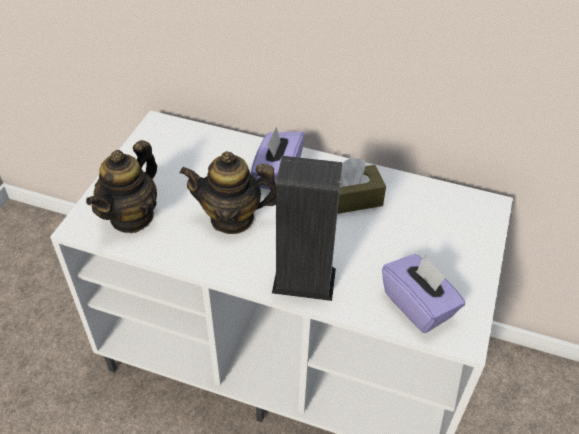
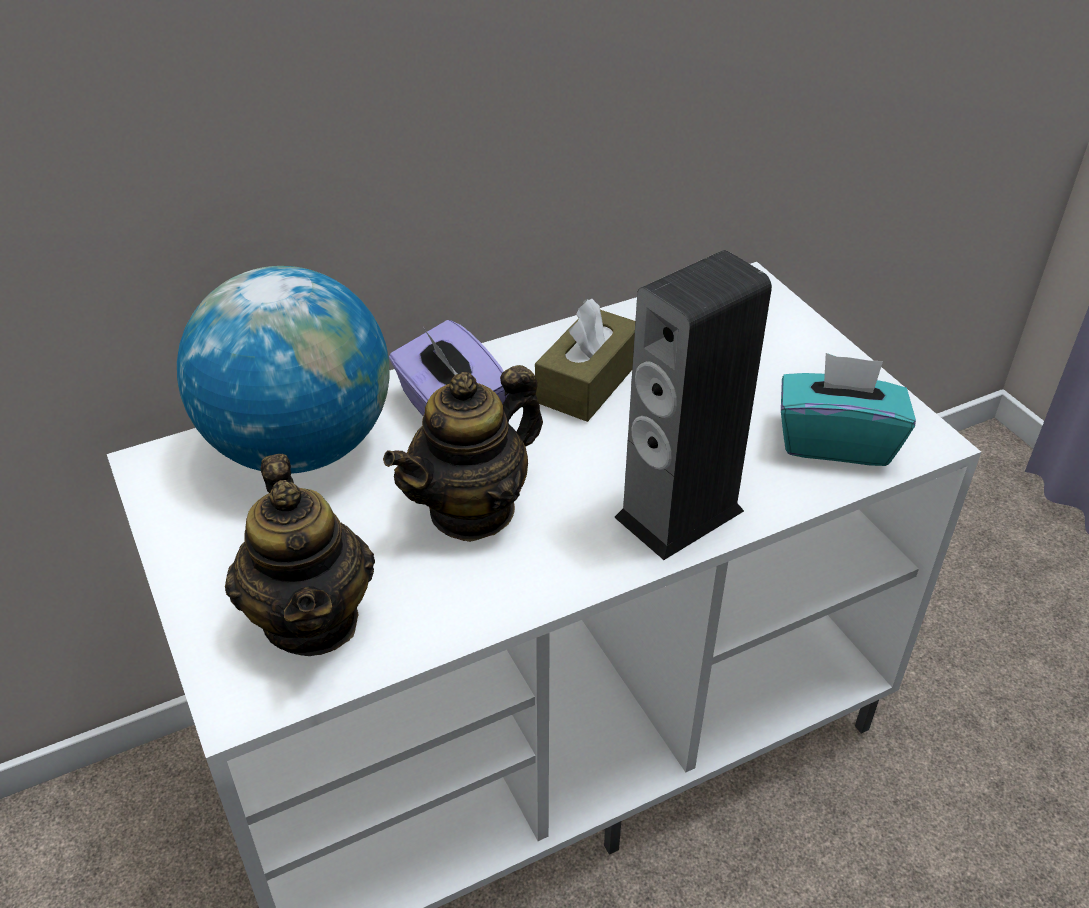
camera: 45 degrees left, 5 degrees down
purple tissue box [382,254,465,333] -> turquoise tissue box [781,353,916,466]
none -> globe [177,266,390,474]

